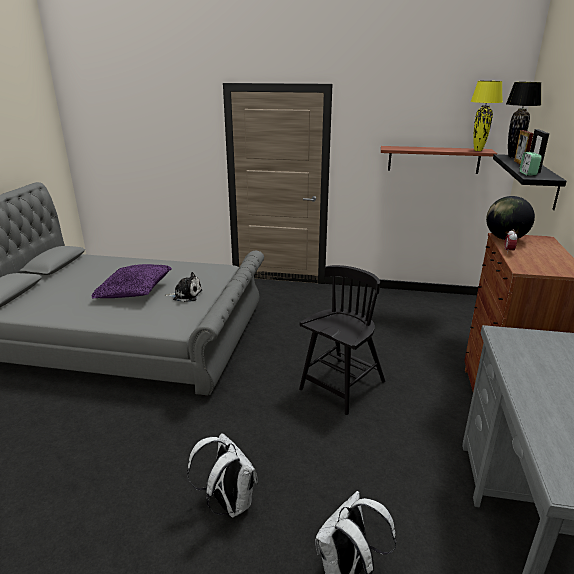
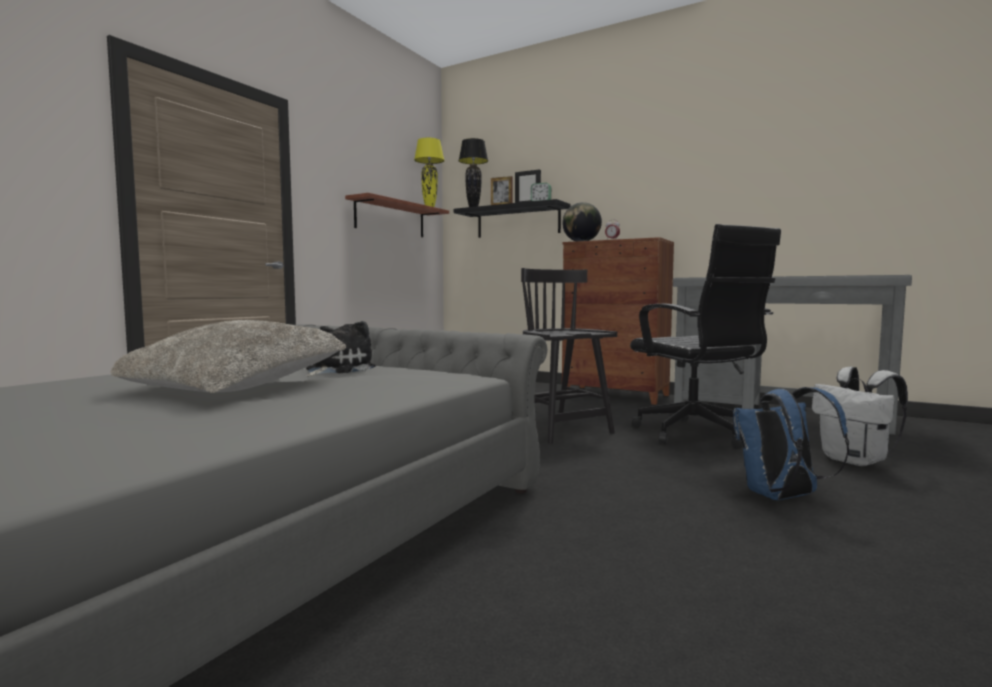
camera: 70 degrees left, 20 degrees down
purple pillow [91,264,172,298] -> beige pillow [111,320,346,393]
white backpack [187,433,258,518] -> blue backpack [733,387,849,500]
none -> black office chair [630,224,781,448]

